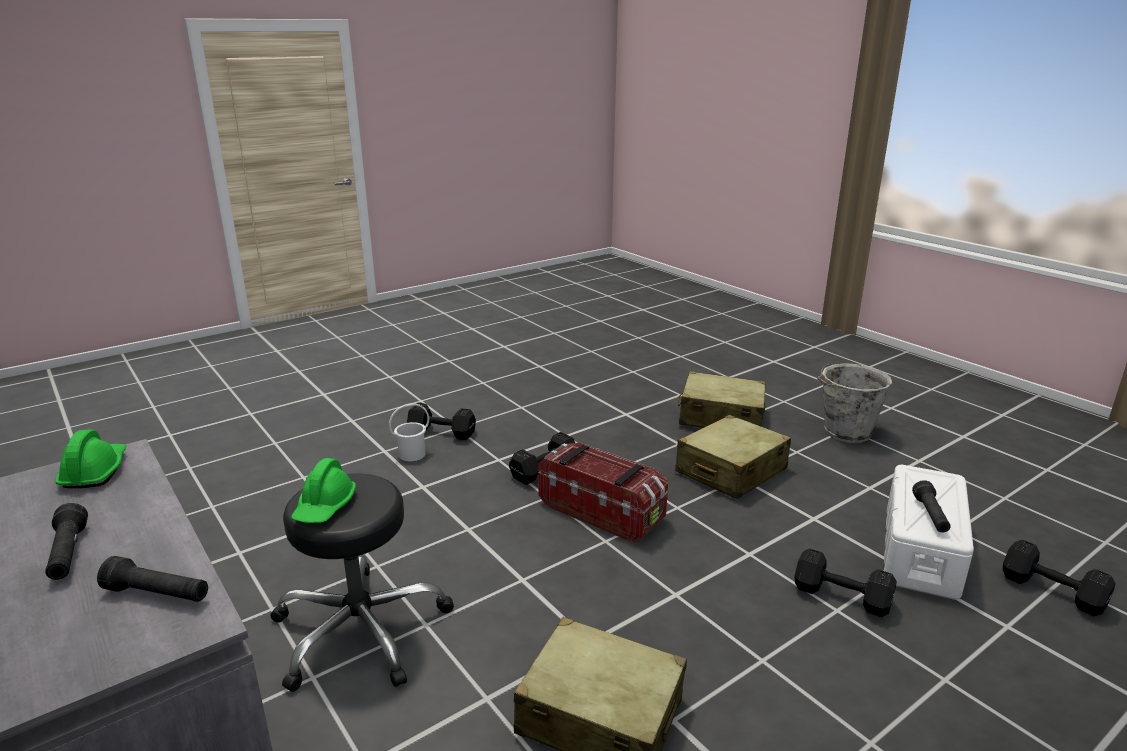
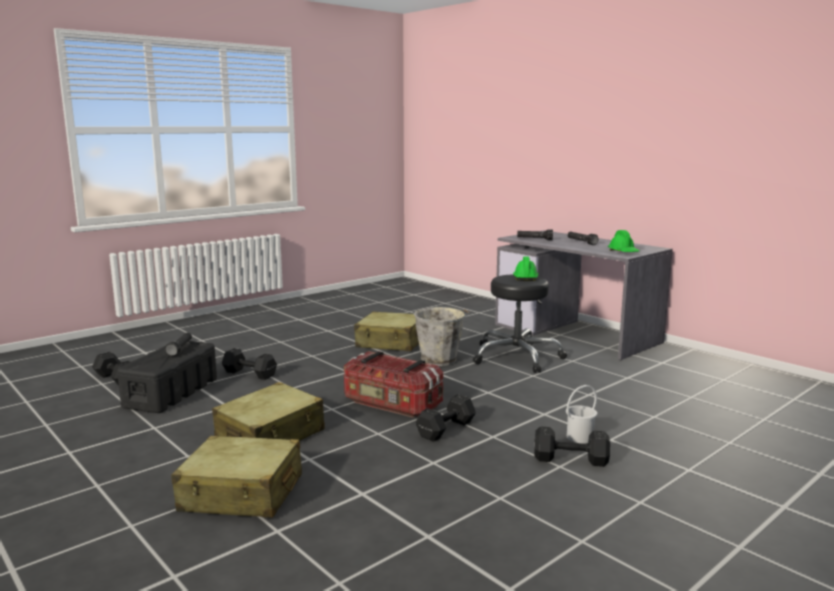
camera: 175 degrees right, 10 degrees down
grey bucket [817,363,892,443] -> grey bucket moved to [414,307,470,366]
white storage box [884,465,974,600] -> black storage box [117,341,217,413]

